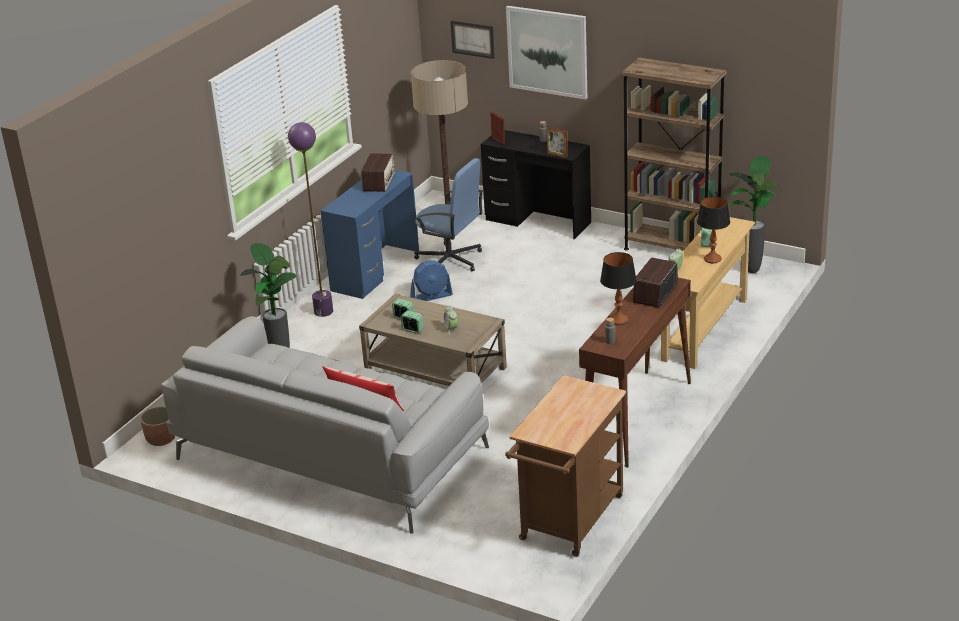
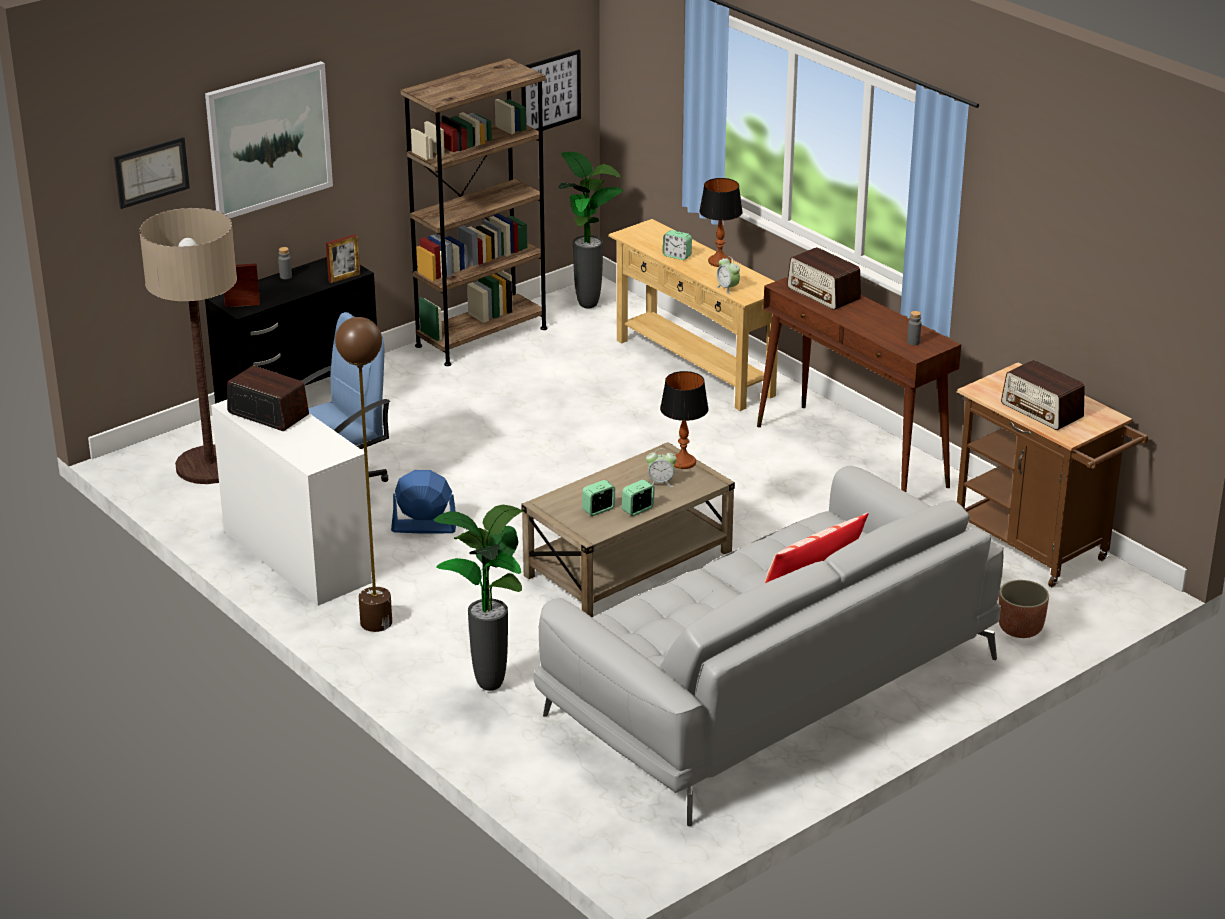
camera: 70 degrees left, 0 degrees up
planter [140,407,175,446] -> planter moved to [999,580,1049,638]
purple floor lamp [288,122,333,317] -> brown floor lamp [335,317,392,632]
blue desk [321,170,419,299] -> white desk [211,400,372,606]
blue fan [410,260,453,301] -> blue fan turned 90 degrees counterclockwise [391,470,456,534]
table lamp [600,252,637,325] -> table lamp moved to [660,371,709,469]
none -> picture [521,49,581,131]
none -> radio [1001,360,1085,430]

